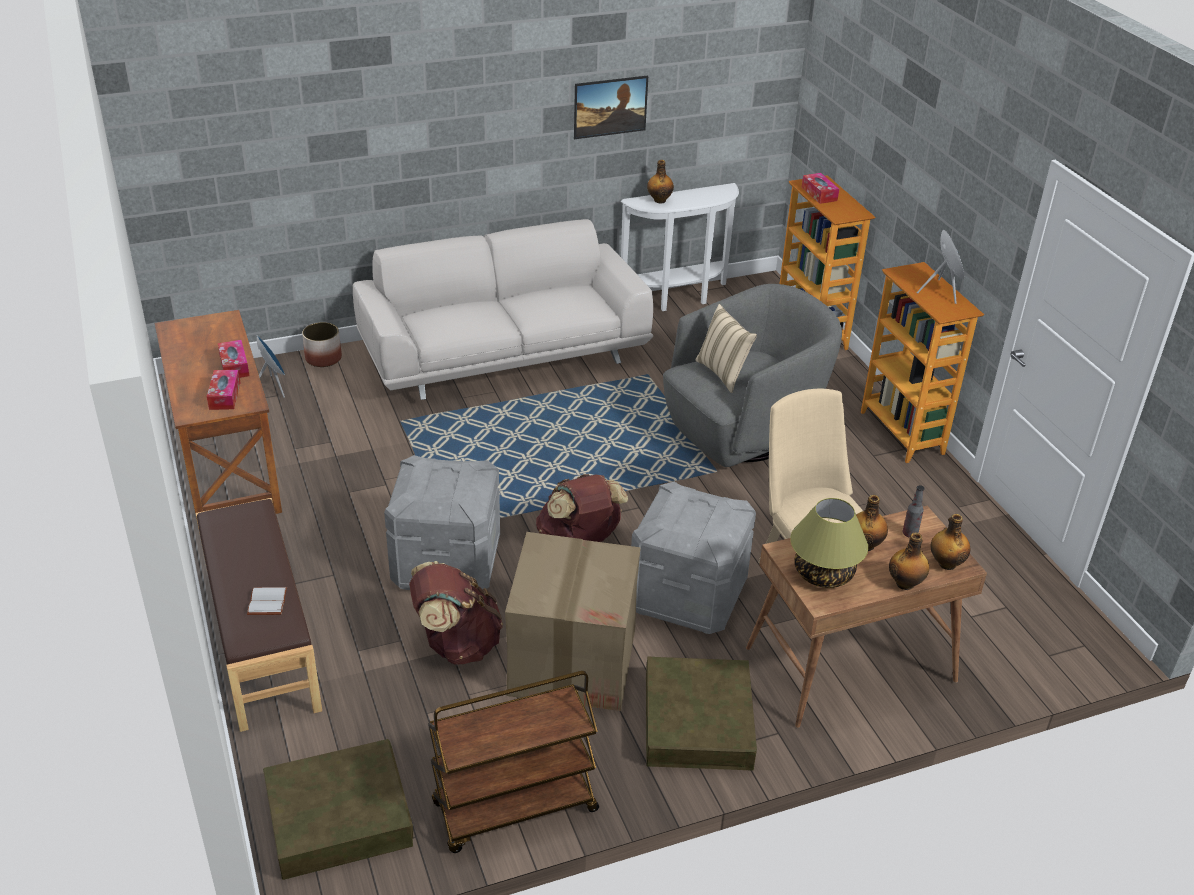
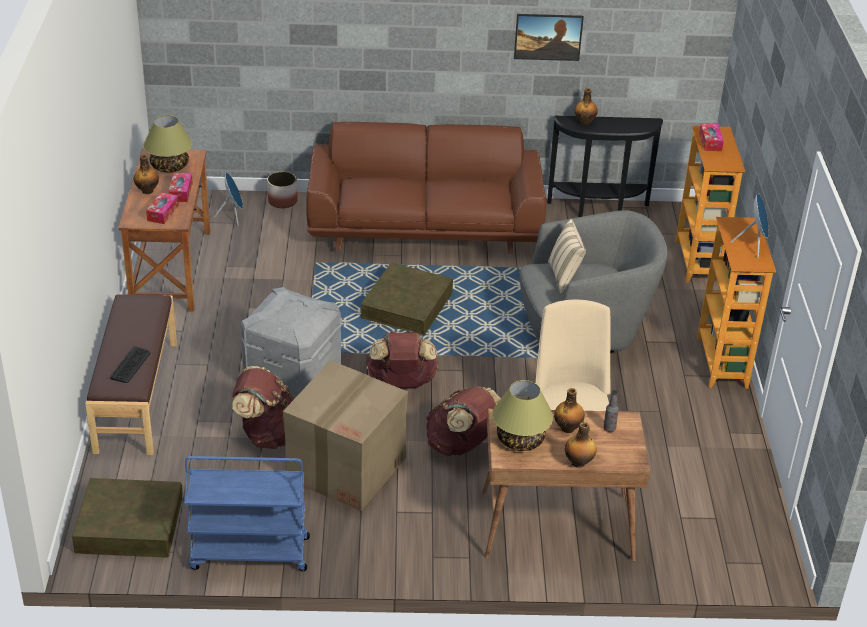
camera: 20 degrees right, 0 degrees up
white book [247,587,287,615] -> keyboard [110,346,150,383]
white sofa [353,219,653,400] -> brown sofa [306,122,546,254]
brown cart [428,671,599,853] -> blue cart [184,456,310,571]
white console table [621,183,739,311] -> black console table [547,116,663,217]
grey storage box [631,482,756,634] -> brown backpack [426,386,501,456]
brown storage box [646,656,757,771] -> brown storage box moved to [361,262,453,335]
bottle [930,514,970,570] -> bottle moved to [134,155,159,194]
none -> table lamp [144,115,192,172]

